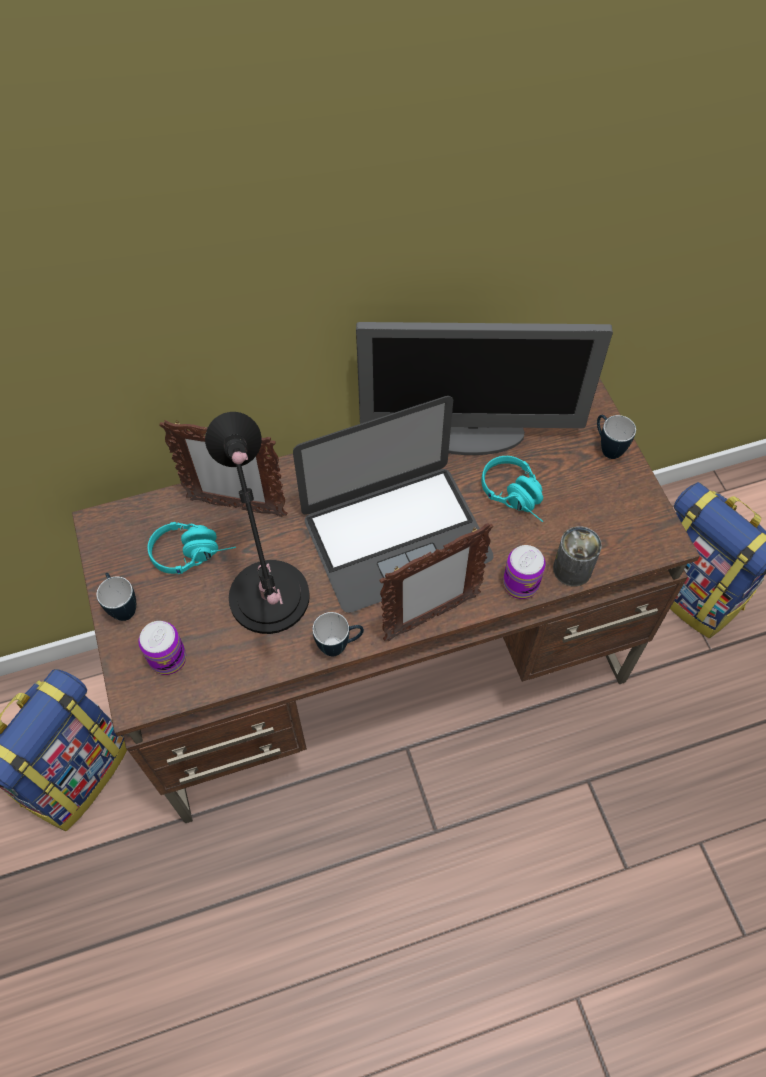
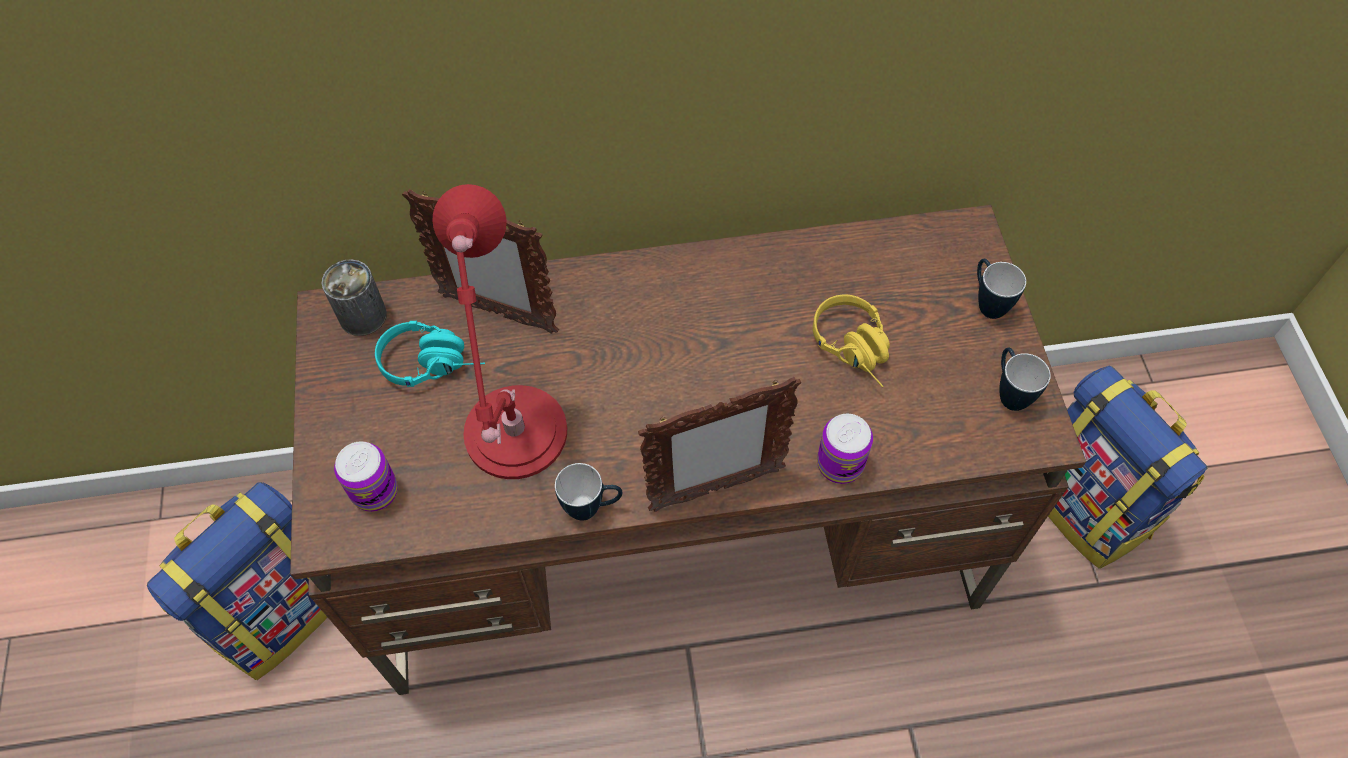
camera: 10 degrees right, 0 degrees up
mug [97,573,136,621] -> mug moved to [999,348,1051,411]
black table lamp [205,412,310,634] -> red table lamp [432,184,567,479]
laptop [293,396,494,613] -> none
monitor [356,322,613,455] -> none
turquoise headphones [482,456,543,522] -> yellow headphones [813,294,890,387]
can [553,526,602,586] -> can moved to [322,259,387,336]

